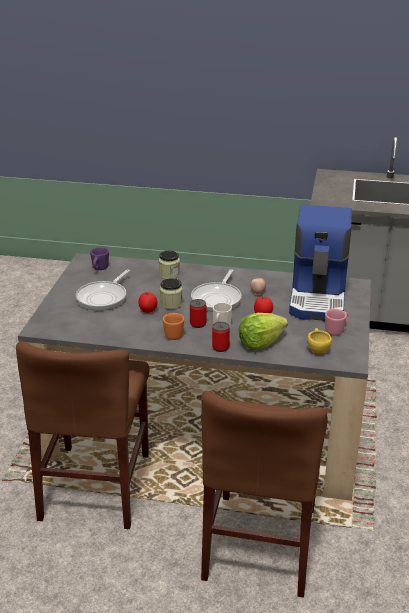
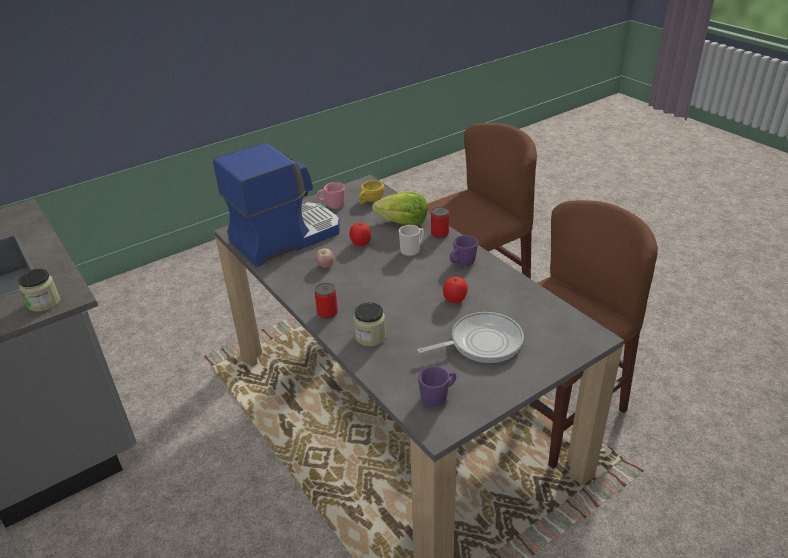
camera: 135 degrees left, 5 degrees up
jar [160,278,183,309] -> jar moved to [18,269,60,312]
orange mug [163,313,184,340] -> purple mug [450,235,478,266]
can [190,299,206,328] -> can moved to [315,283,338,319]
frying pan [191,269,241,312] -> none

